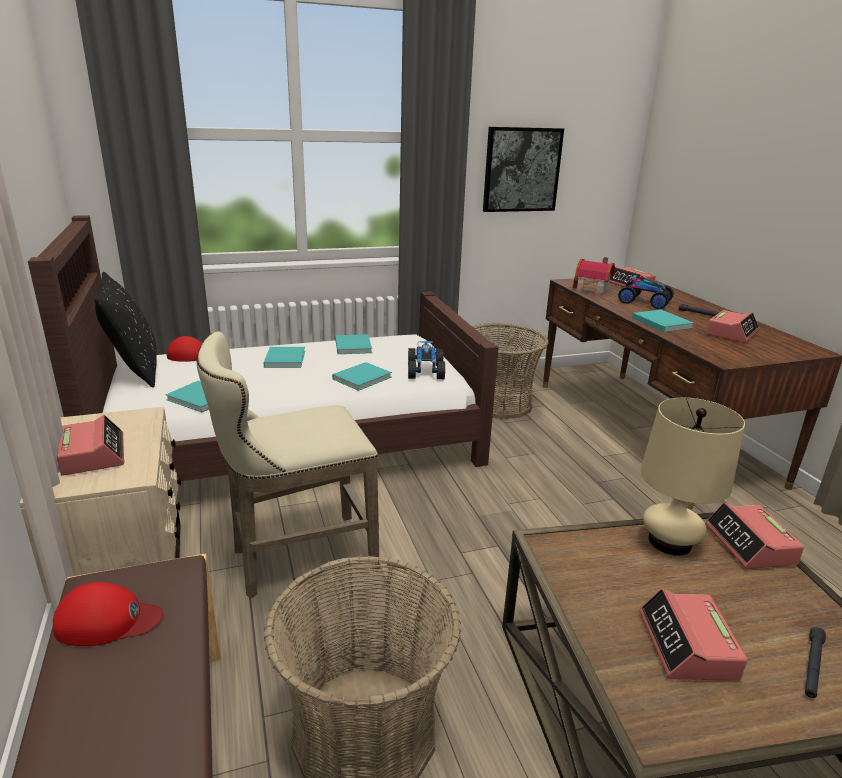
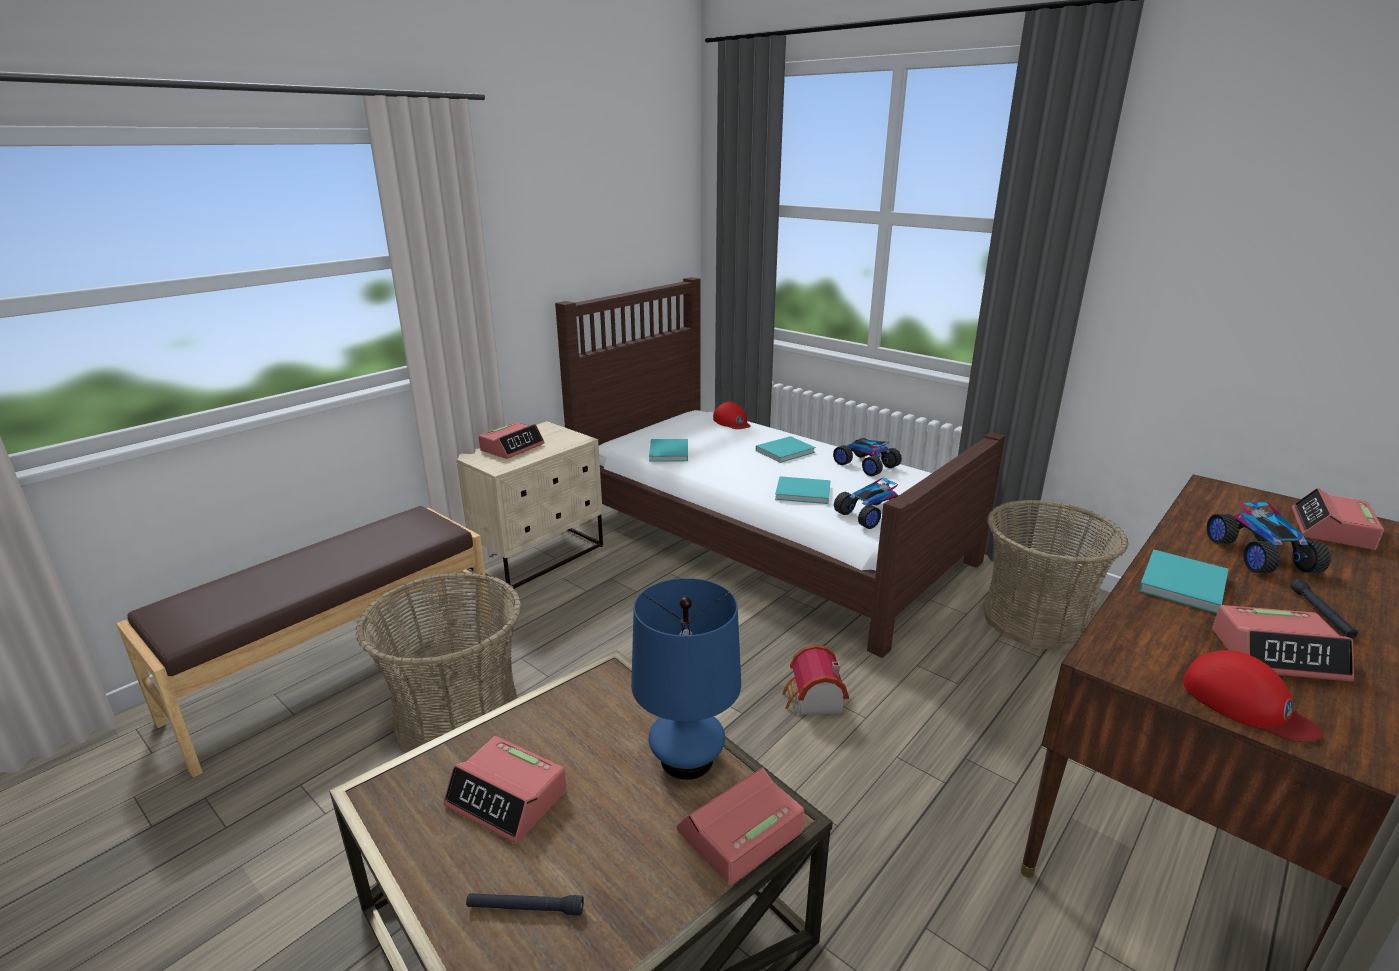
camera: 60 degrees right, 0 degrees up
red cap [53,582,163,646] -> red cap moved to [1183,650,1323,742]
black pillow [95,272,157,387] -> none
beige stool [197,331,380,598] -> none
turquoise book [335,334,372,354] -> toy car [833,438,902,476]
picture [483,127,564,212] -> none
toy house [573,257,615,296] -> toy house moved to [782,645,849,715]
alarm clock [639,589,748,681] -> alarm clock turned 120 degrees counterclockwise [443,736,567,844]
beige table lamp [641,398,745,556] -> blue table lamp [631,578,741,780]

